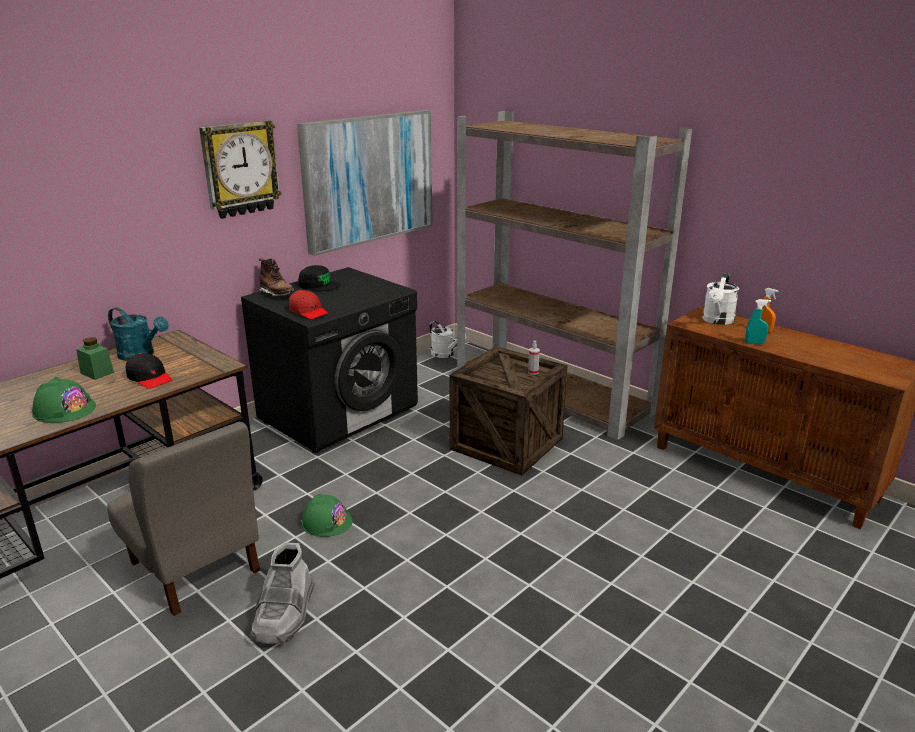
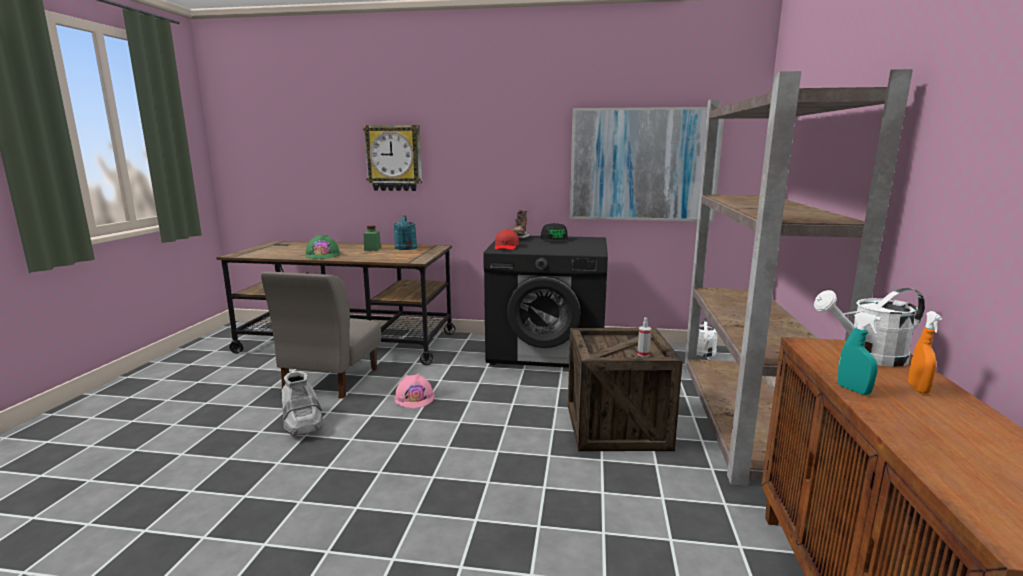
camera: 55 degrees right, 10 degrees down
black cap [126,353,172,389] -> none
wall clock [199,121,282,219] -> wall clock moved to [363,125,422,191]
grey boot [250,542,315,644] -> grey boot turned 90 degrees counterclockwise [282,371,324,436]
green hard hat [301,494,353,537] -> pink hard hat [394,373,435,408]

